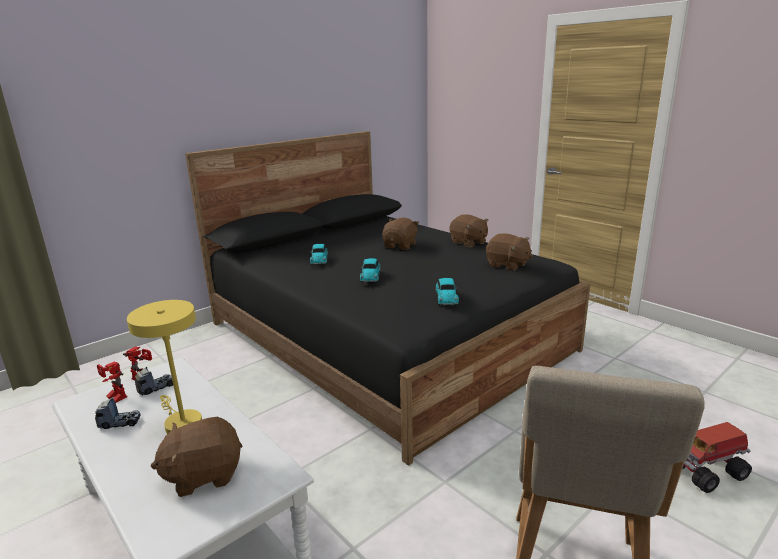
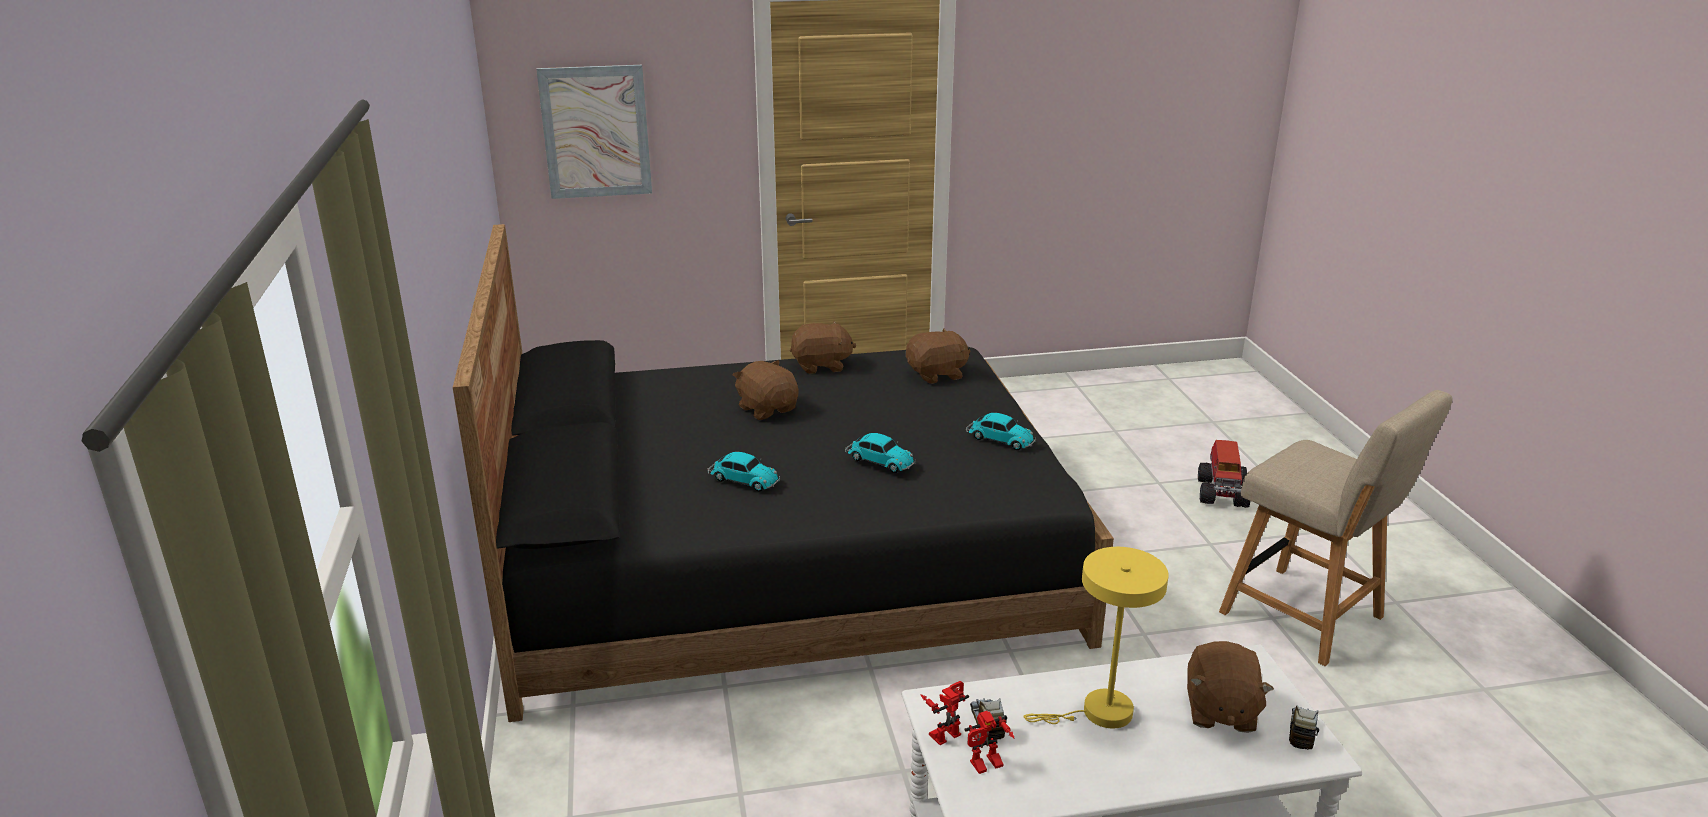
camera: 60 degrees left, 5 degrees up
toy truck [95,398,141,429] -> toy truck moved to [1289,706,1319,750]
none -> picture [536,65,652,199]

